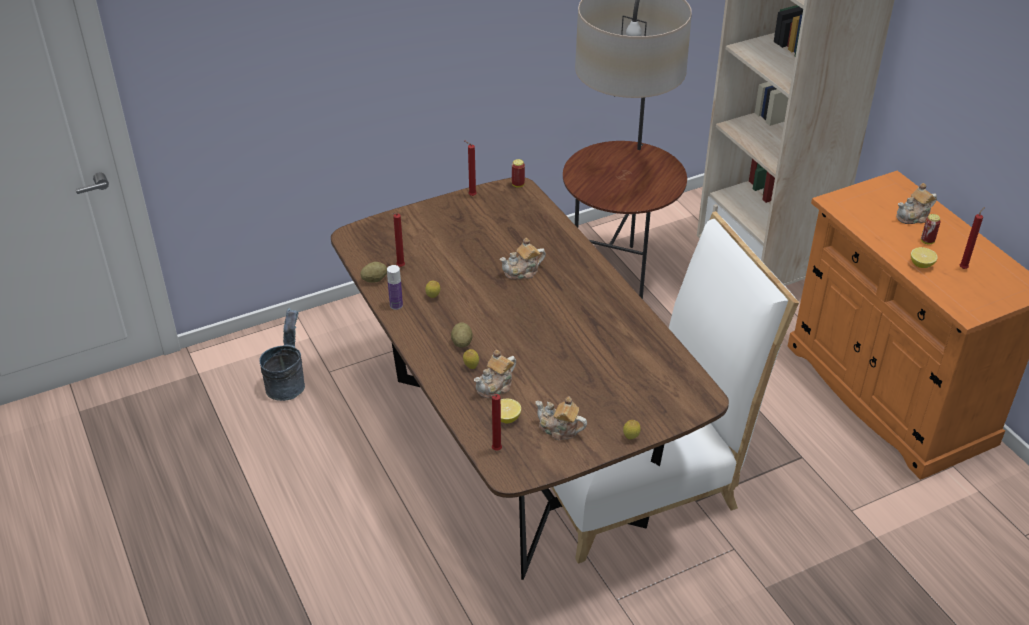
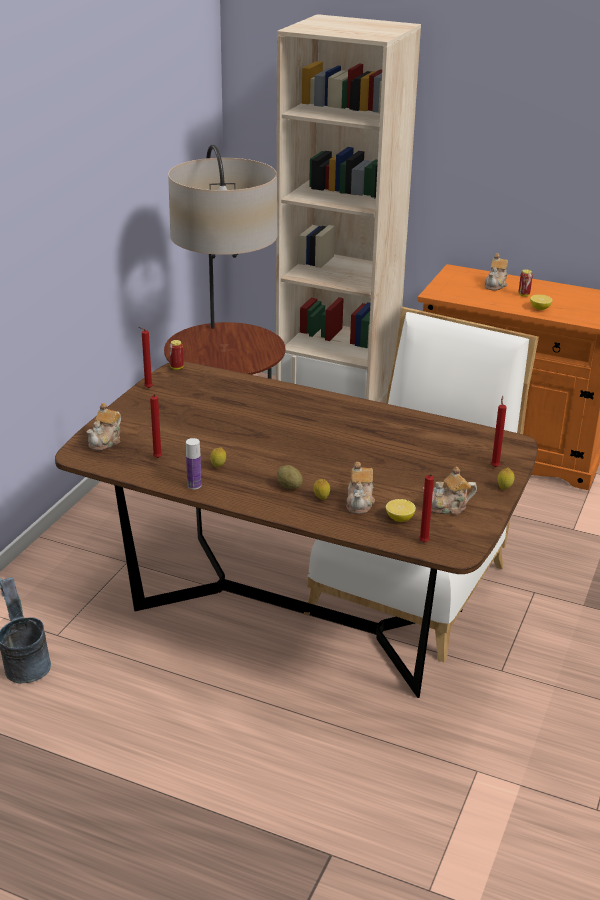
camera: 40 degrees left, 10 degrees down
potato [361,262,387,283] -> none
teapot [499,238,546,280] -> teapot moved to [86,403,121,451]
red candle [960,207,985,269] -> red candle moved to [491,396,507,467]

